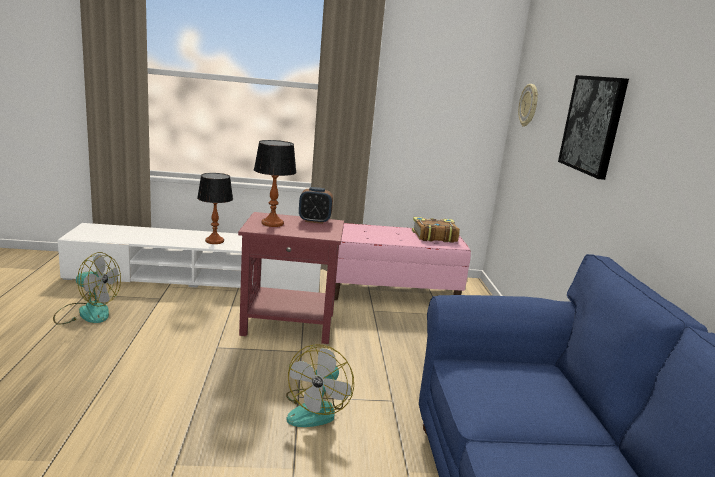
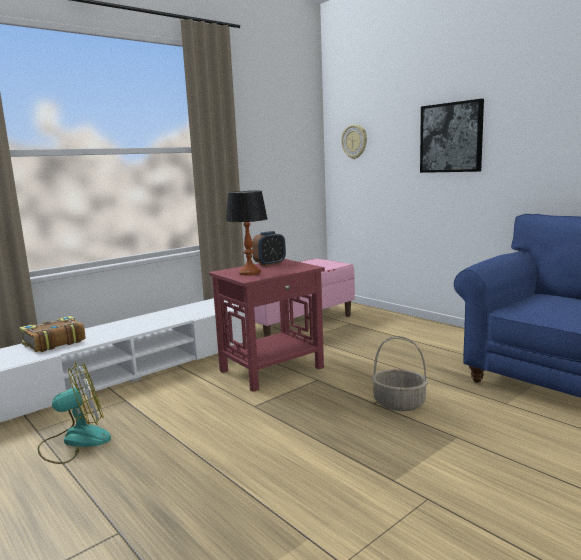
camera: 35 degrees left, 5 degrees down
table lamp [197,173,233,244] -> none
fan [286,344,354,427] -> basket [372,336,428,411]
book [412,217,460,243] -> book moved to [19,316,86,352]

